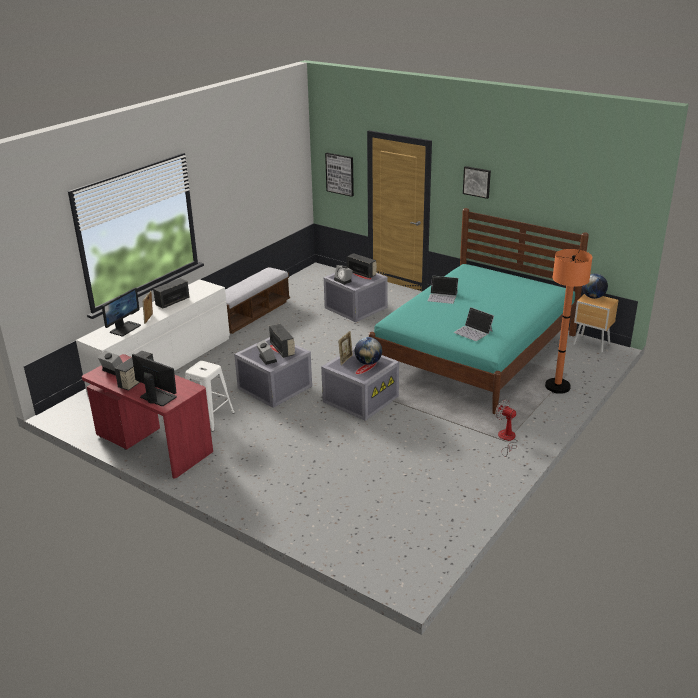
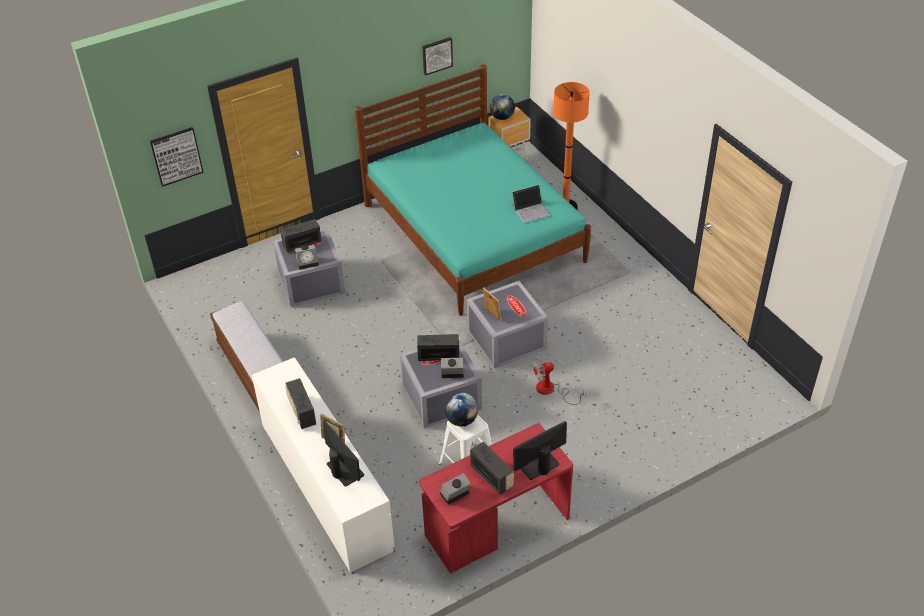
camera: 65 degrees left, 15 degrees up
globe [355,337,382,365] -> globe moved to [444,392,478,426]
laptop [428,276,458,304] -> none
picture [463,166,491,199] -> picture moved to [422,37,453,75]
fan [495,400,518,457] -> fan moved to [533,359,585,405]

